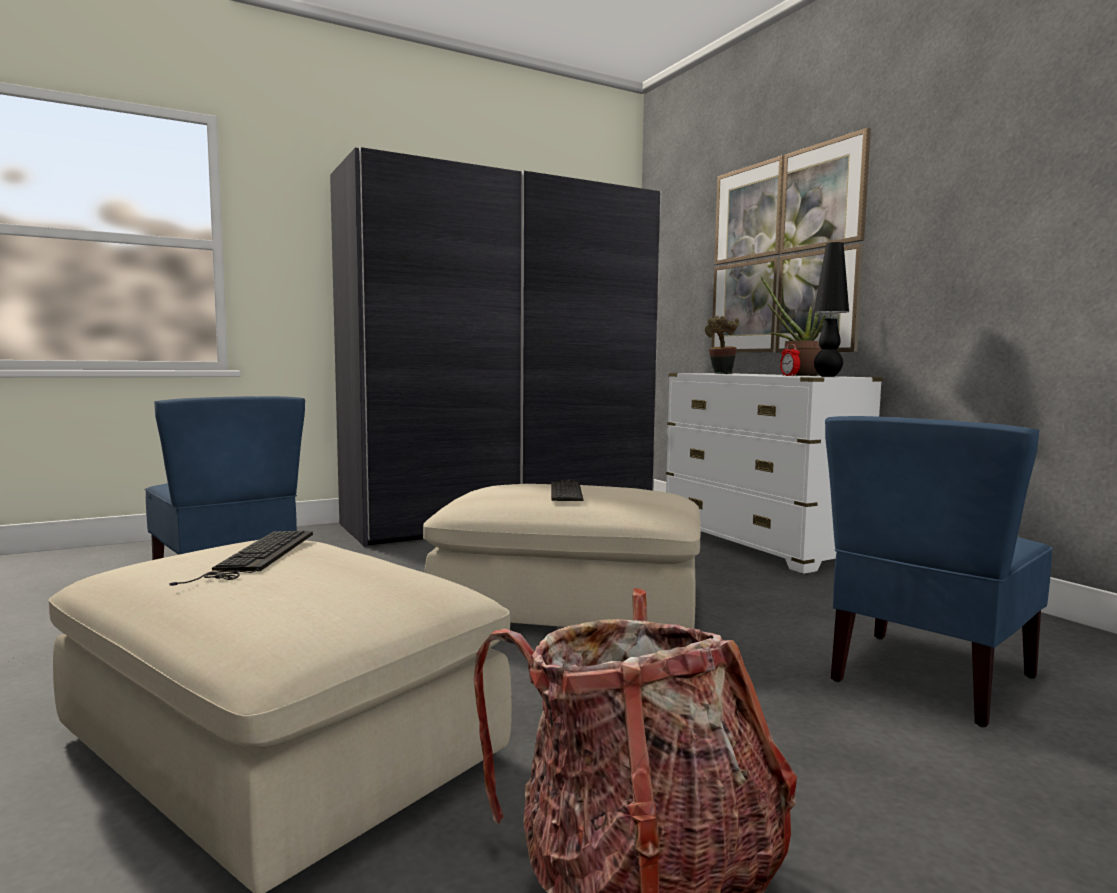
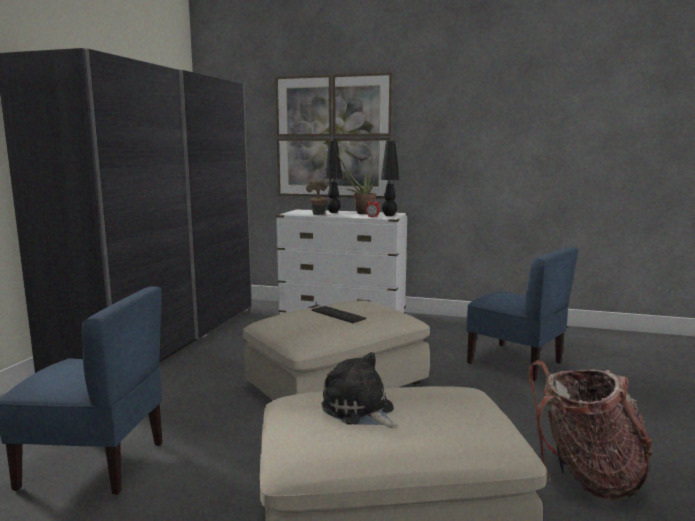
camera: 45 degrees left, 5 degrees up
keyboard [169,531,313,586] -> plush toy [321,352,398,428]
blue chair [825,416,1053,727] -> blue chair turned 45 degrees counterclockwise [467,247,578,381]
none -> black table lamp [324,141,342,213]

